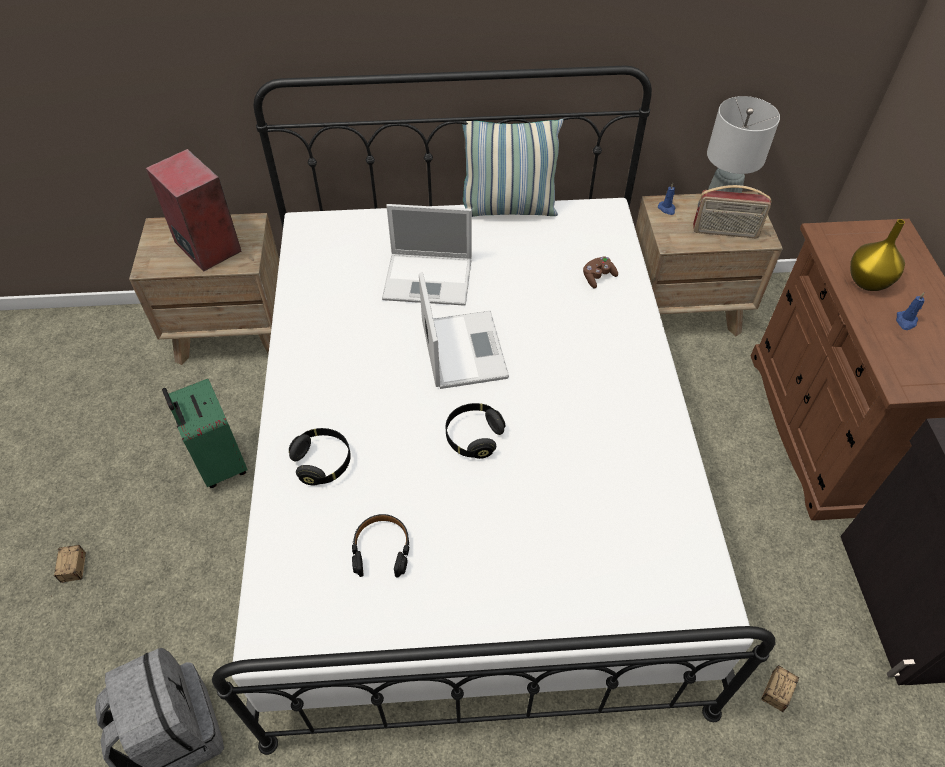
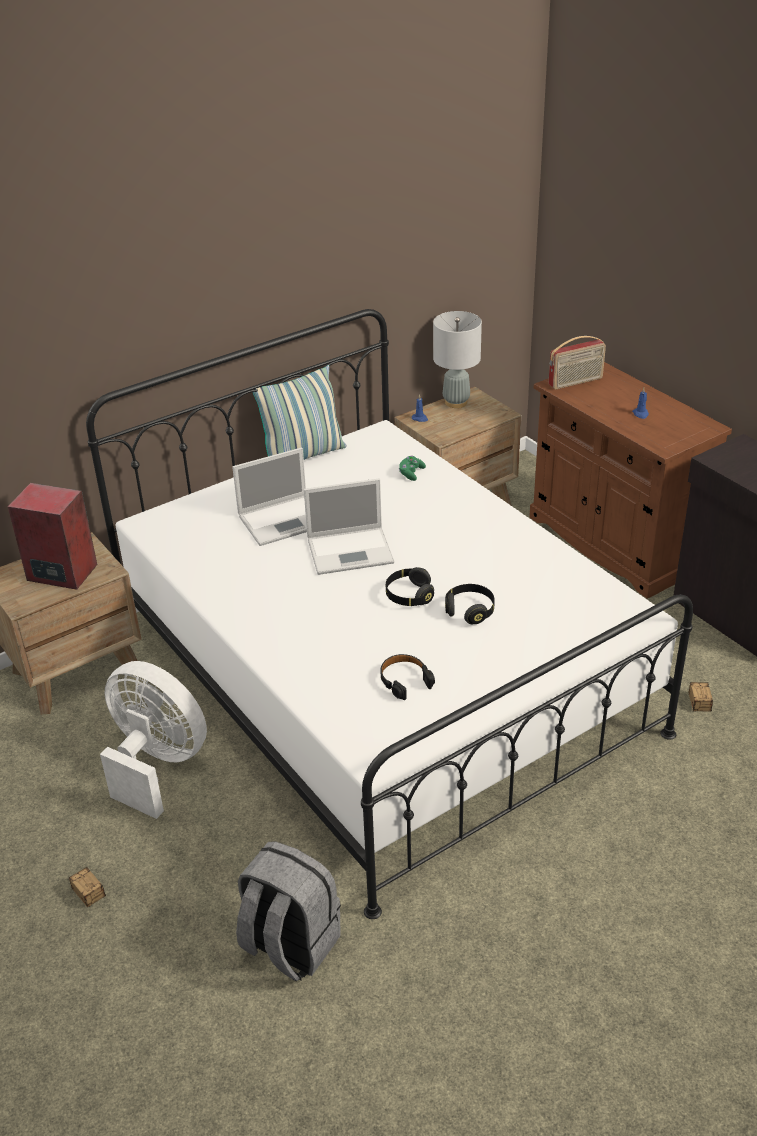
camera: 30 degrees left, 15 degrees down
green suitcase [162,379,247,488] -> white fan [100,661,207,819]
black headphones [289,428,351,485] -> black headphones moved to [445,584,495,624]
laptop [419,272,509,389] -> laptop turned 120 degrees clockwise [304,478,394,575]
brown game controller [583,256,618,289] -> green game controller [399,456,426,481]
radio [693,185,771,238] -> radio moved to [548,336,606,390]
yellow vase [850,219,905,291] -> none

